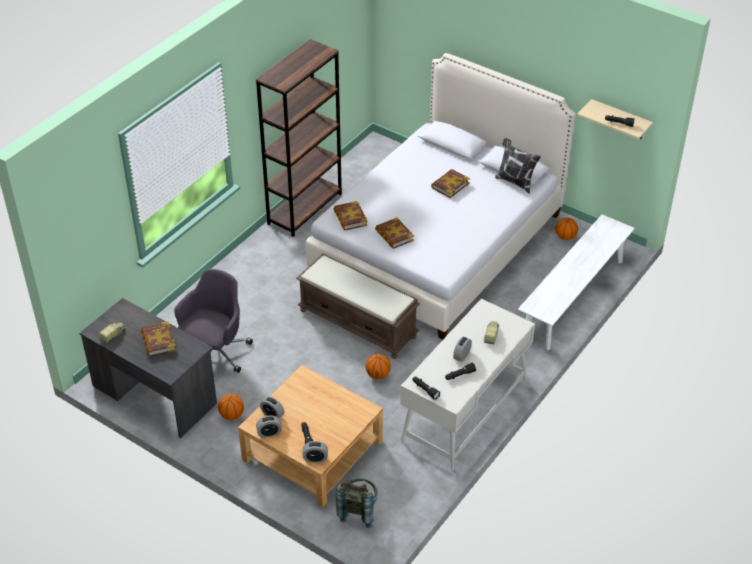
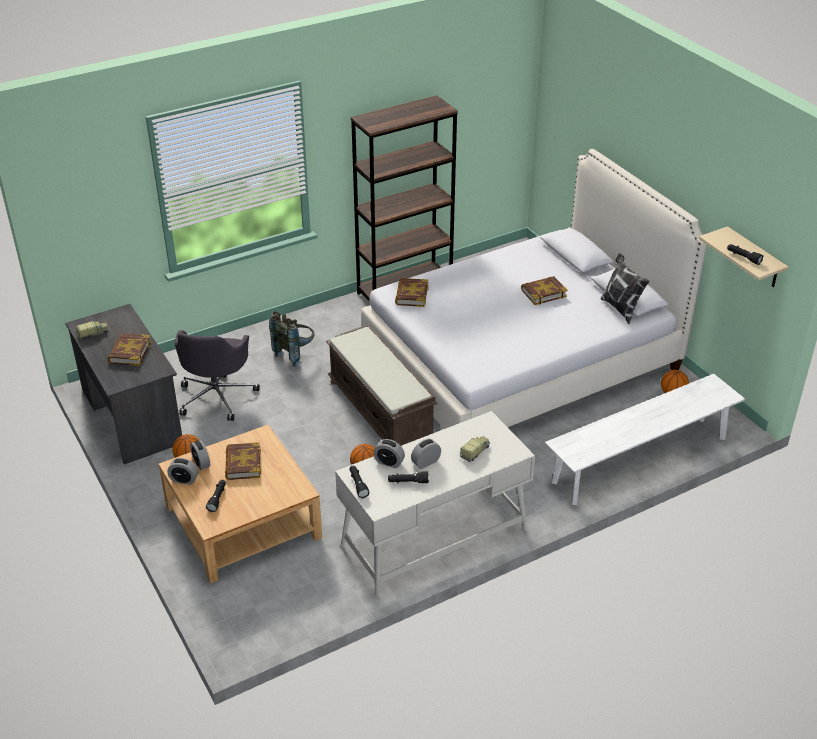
camera: 25 degrees right, 5 degrees down
grey office chair [174,269,253,373] -> grey office chair turned 135 degrees clockwise [174,330,260,421]
alarm clock [302,441,328,462] -> alarm clock moved to [373,439,405,468]
grey backpack [336,479,378,528] -> grey backpack moved to [269,311,315,367]
book [375,217,414,249] -> book moved to [225,442,261,480]

